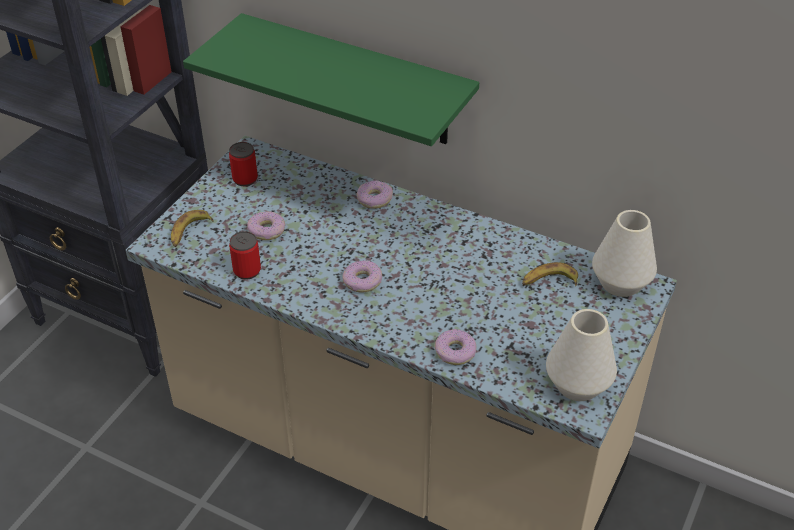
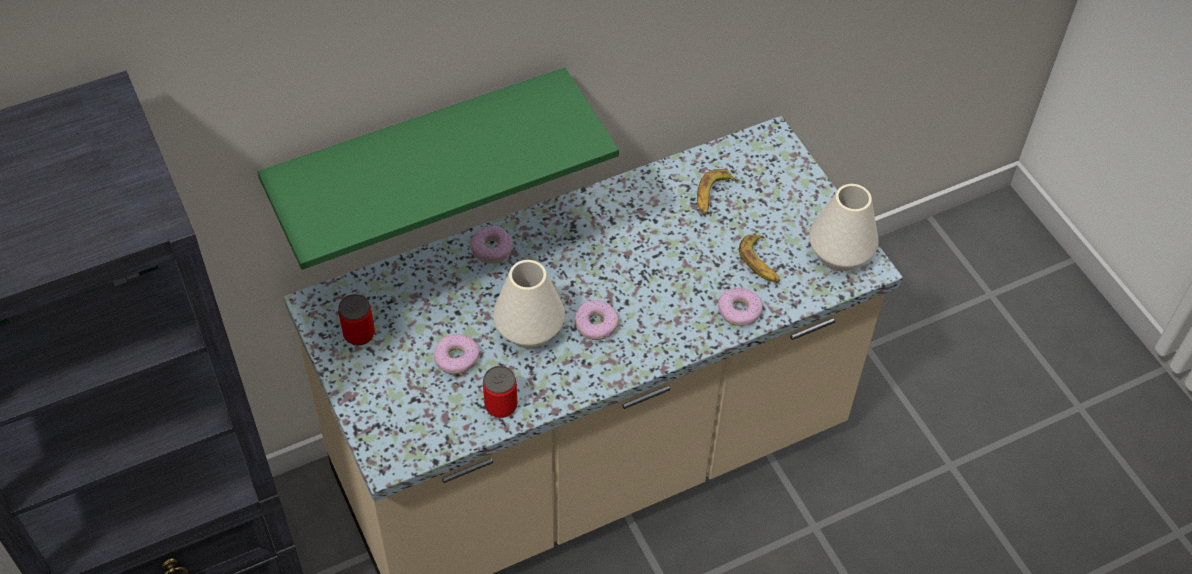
camera: 55 degrees left, 10 degrees up
banana [171,210,213,247] -> banana moved to [739,235,780,283]
white vase [592,210,657,297] -> white vase moved to [493,260,565,349]

